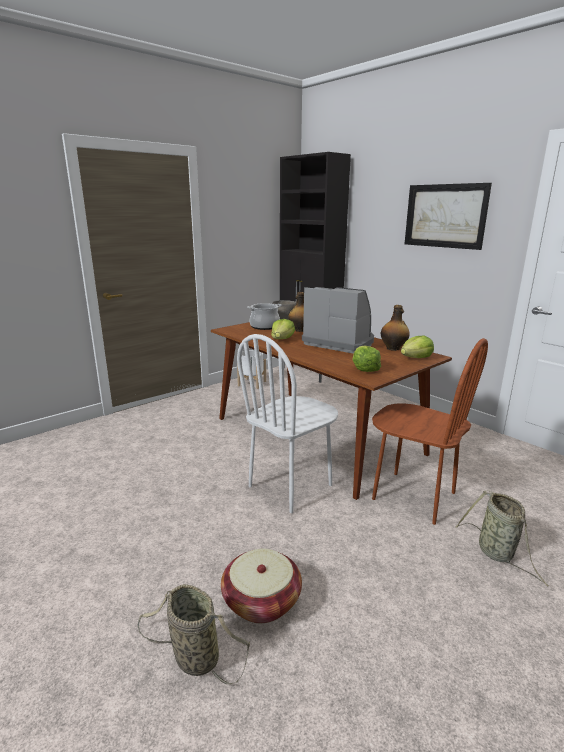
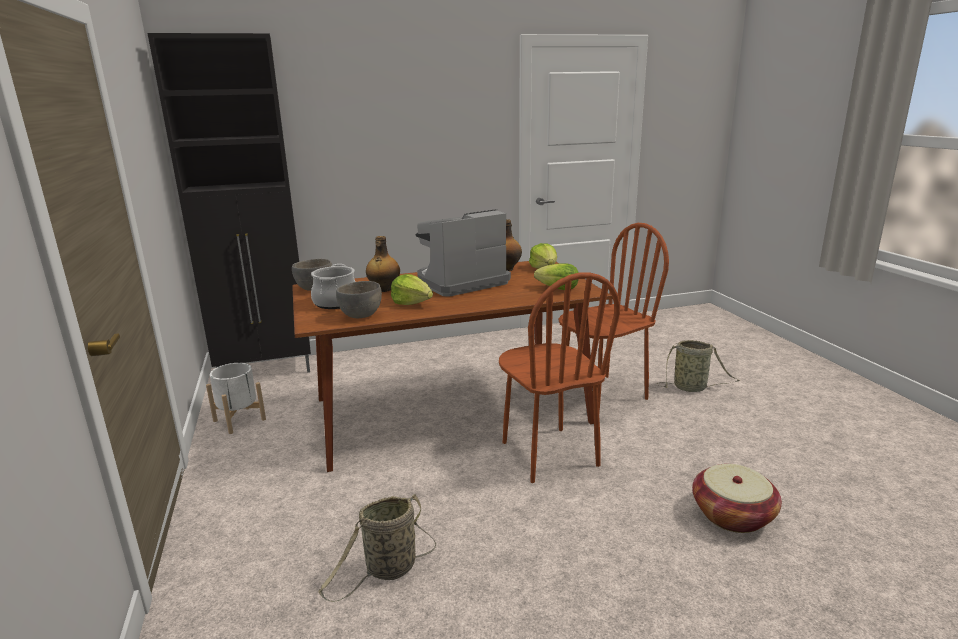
camera: 65 degrees left, 0 degrees up
basket [138,584,250,684] -> basket moved to [318,494,436,602]
white chair [237,334,338,513] -> brown chair [499,272,620,483]
picture [405,183,492,250] -> none
none -> grey bowl [336,281,382,318]

